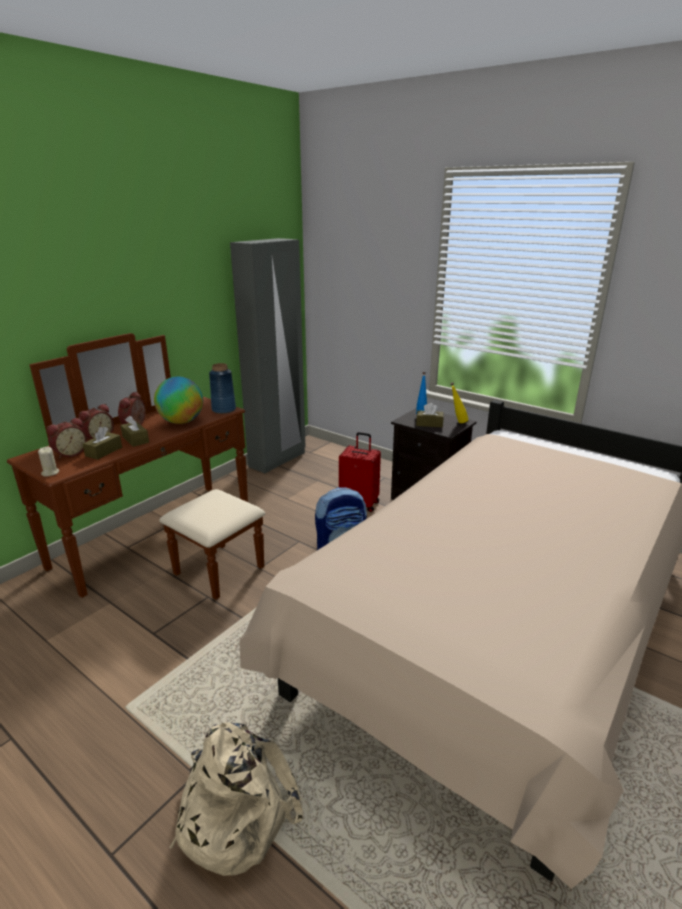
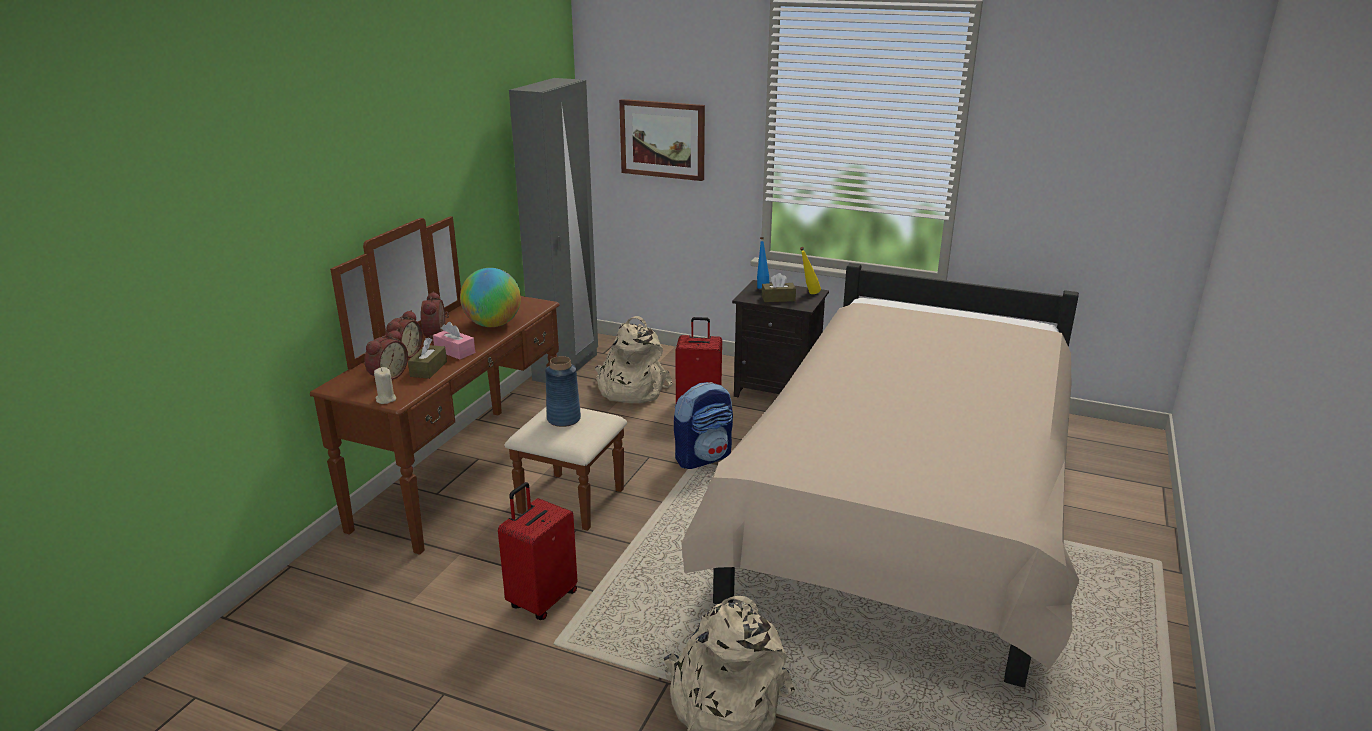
camera: 15 degrees left, 0 degrees up
brown tissue box [120,416,149,447] -> pink tissue box [433,322,475,360]
blue vase [209,363,236,414] -> blue vase moved to [545,356,581,427]
none -> red suitcase [498,482,578,620]
none -> beige backpack [595,316,673,403]
none -> picture [619,99,705,181]

